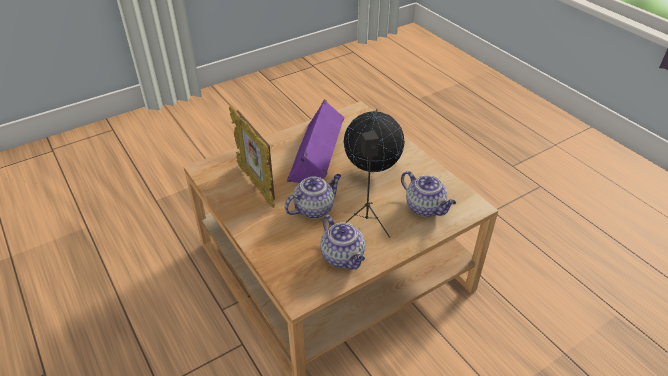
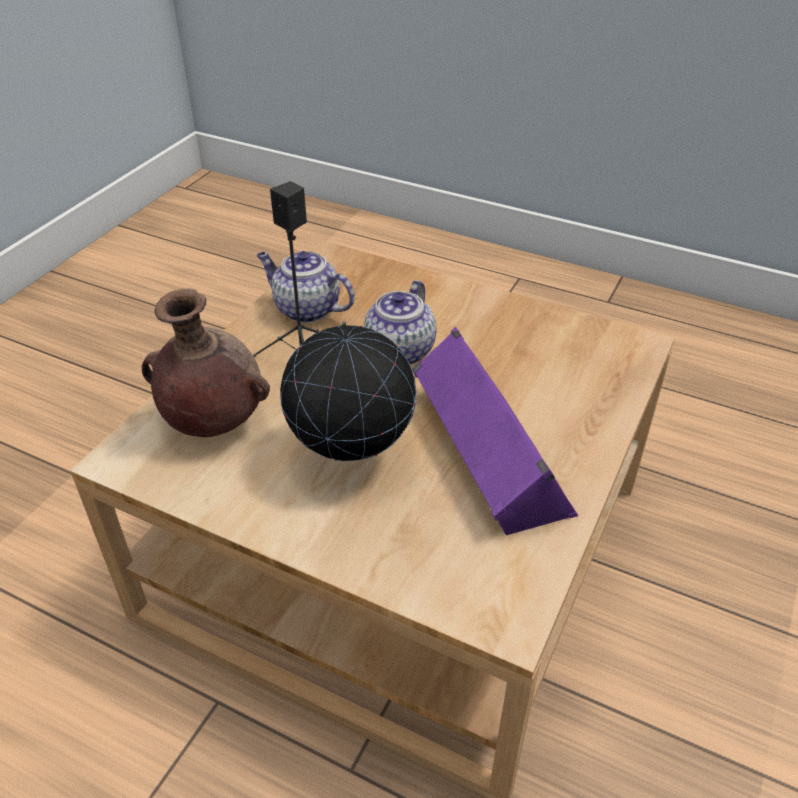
camera: 150 degrees right, 0 degrees up
picture frame [229,105,275,208] -> none
teapot [401,171,456,217] -> brown vase [142,288,270,437]

